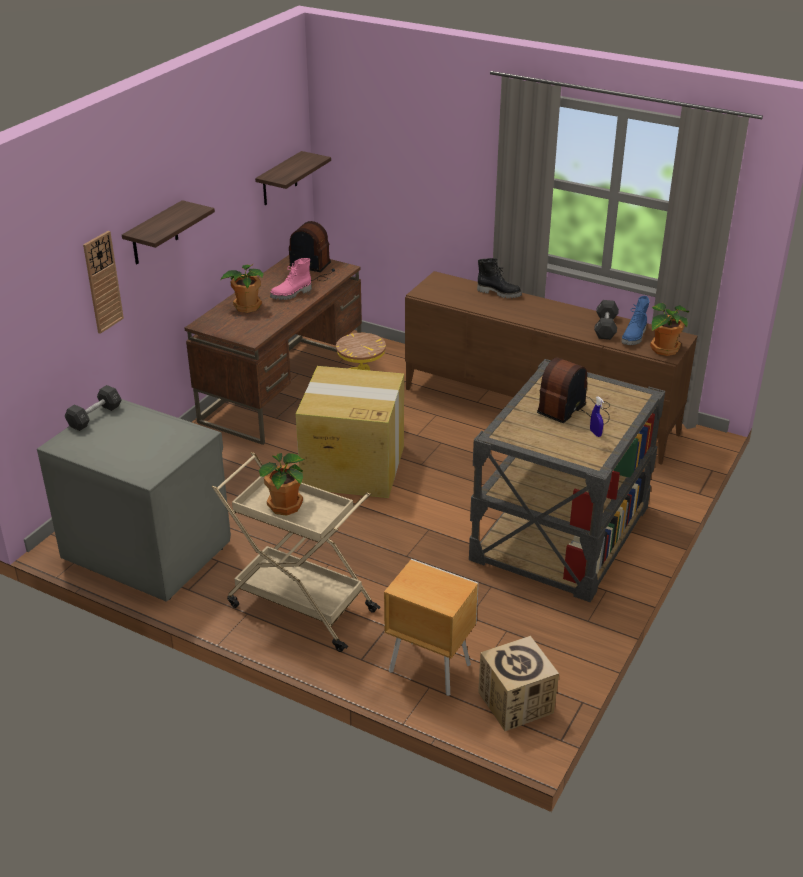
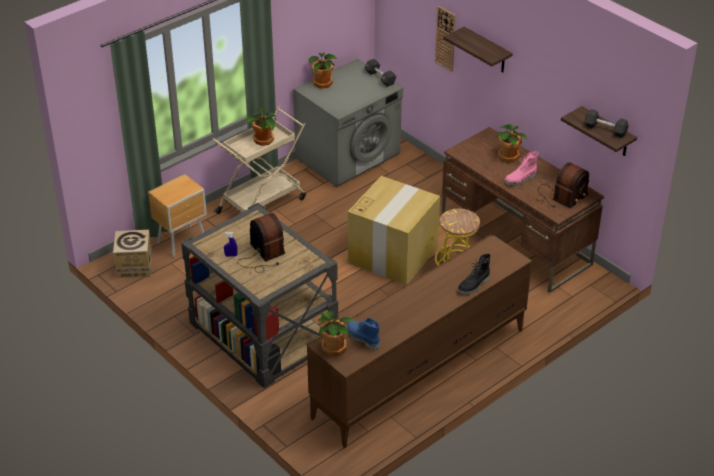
camera: 110 degrees right, 5 degrees up
pink boot [270,258,312,300] -> pink boot turned 105 degrees counterclockwise [504,152,538,186]
black dumbbell [594,300,619,340] -> black dumbbell moved to [585,109,629,138]
none -> potted plant [308,52,337,89]

